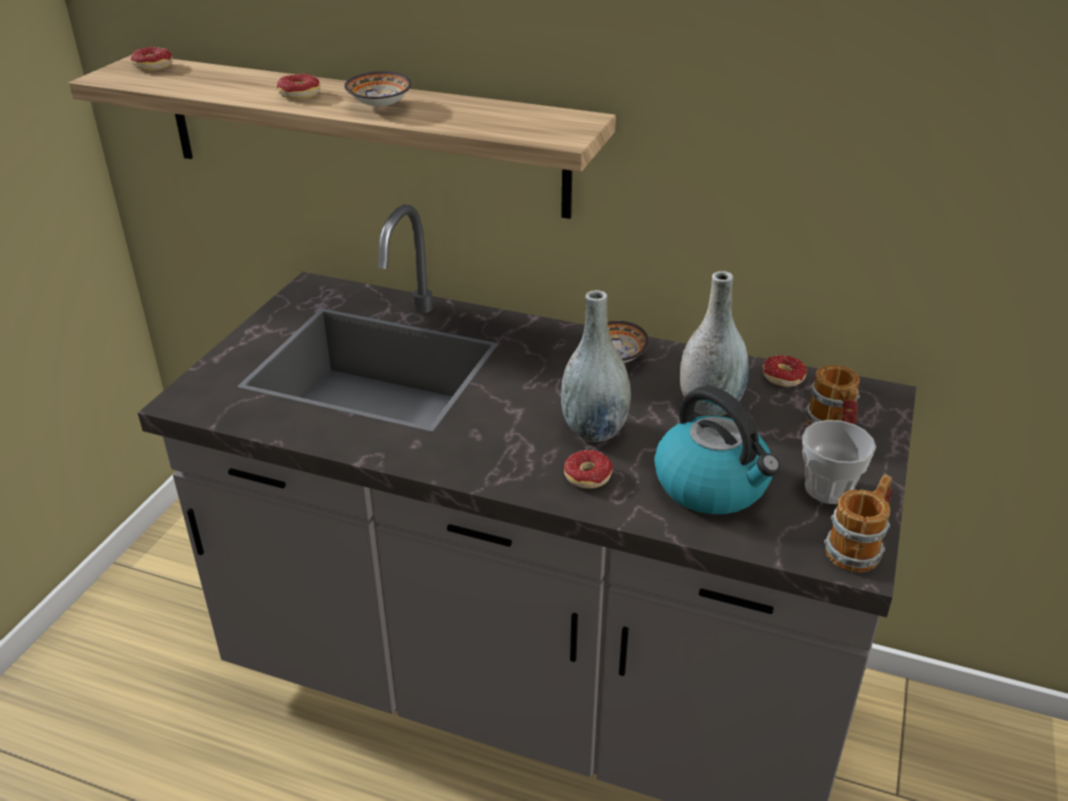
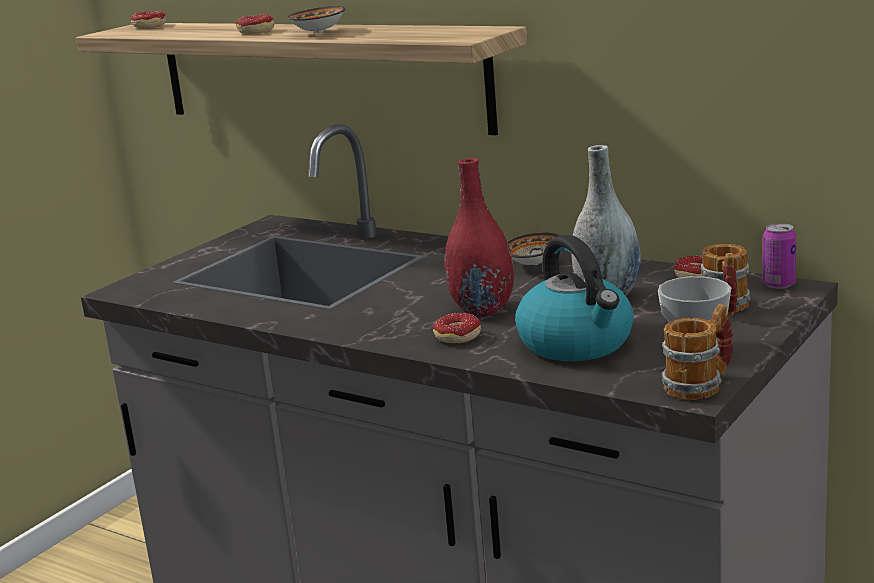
camera: 15 degrees right, 15 degrees down
grey vase [561,290,631,442] -> red vase [445,158,514,316]
none -> can [762,223,796,289]

